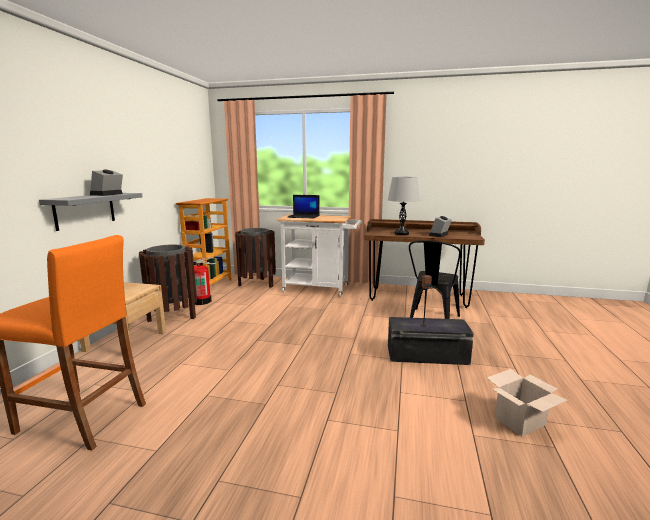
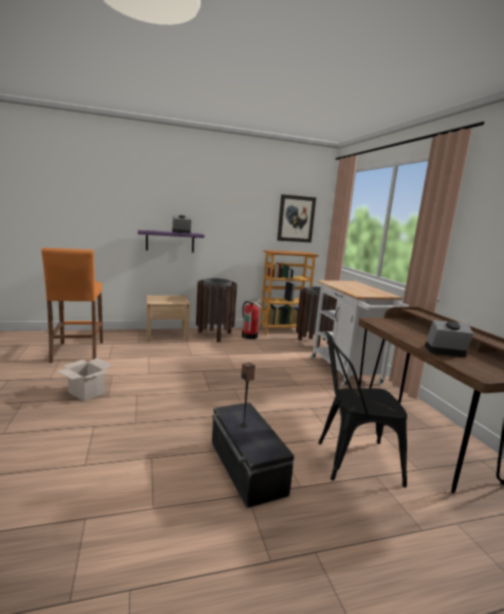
camera: 60 degrees right, 0 degrees up
grey shelf [39,193,143,231] -> purple shelf [138,230,205,253]
laptop [288,195,320,218] -> none
grey table lamp [388,177,420,235] -> none
cardboard box [487,369,567,437] -> cardboard box moved to [57,358,112,401]
none -> picture [277,194,316,242]

